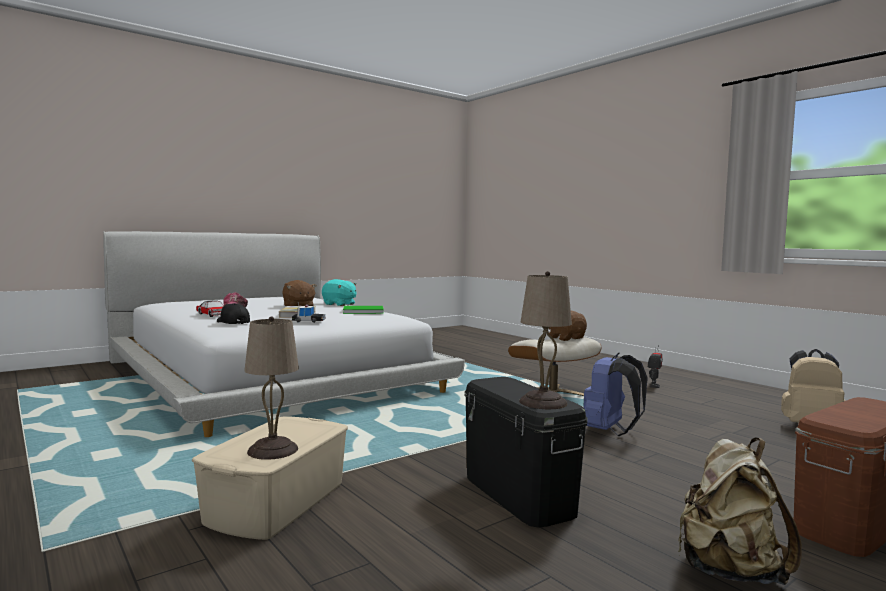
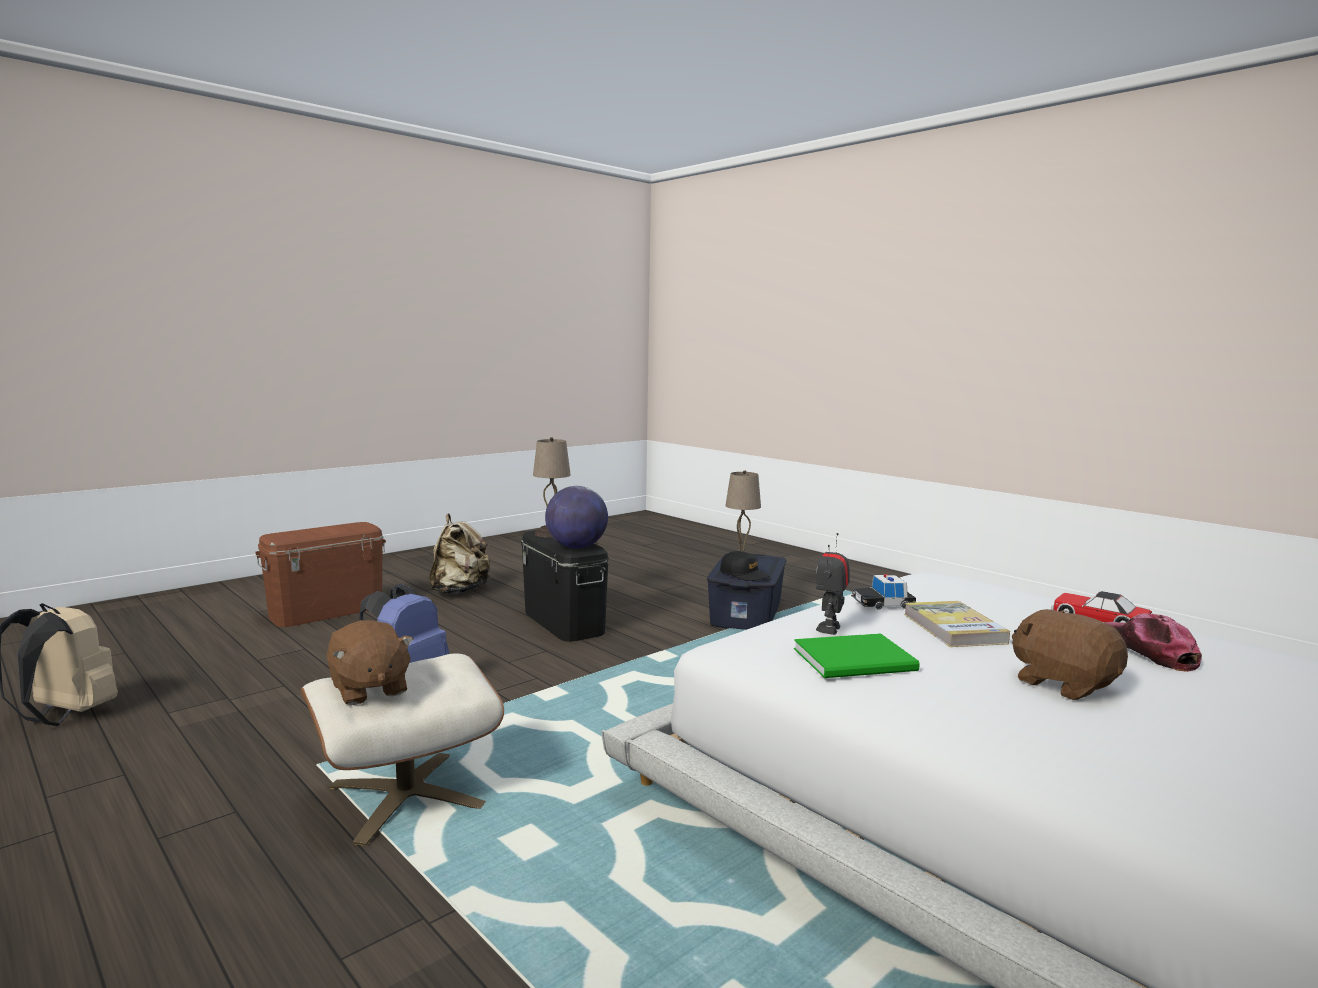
camera: 175 degrees right, 5 degrees up
beige storage box [192,416,348,540] -> blue storage box [707,553,786,630]
black cap [217,303,250,324] -> black cap moved to [720,551,770,581]
turquoise plush toy [322,279,356,306] -> none
toy robot [648,345,663,388] -> toy robot moved to [816,533,850,635]
none -> globe [545,486,608,548]

